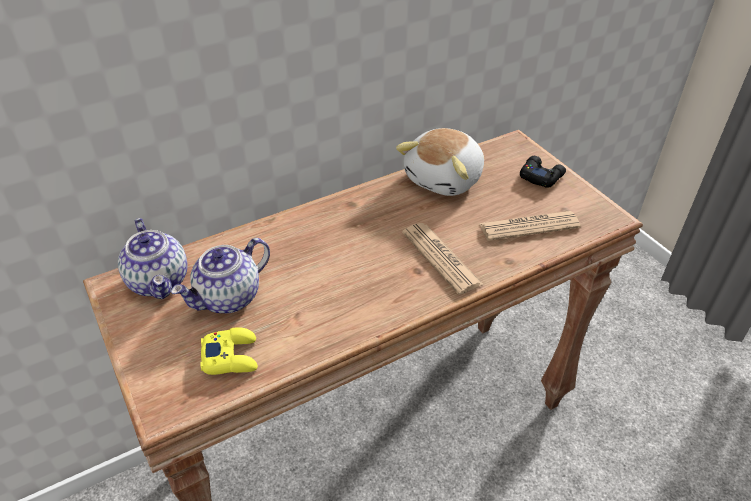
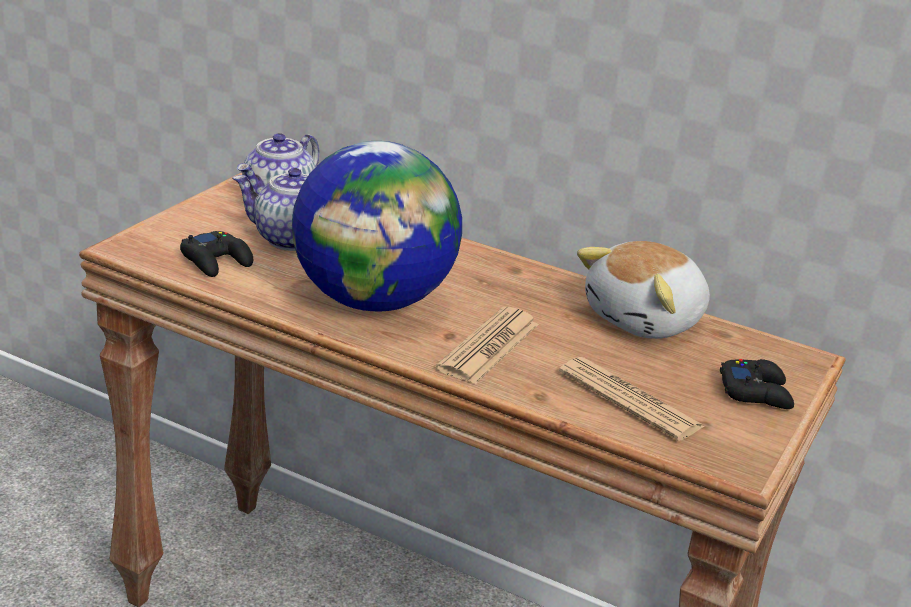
camera: 55 degrees right, 15 degrees down
yellow game controller [200,327,258,375] -> black game controller [180,231,253,277]
plush toy [396,128,484,196] -> plush toy turned 45 degrees counterclockwise [577,241,710,339]
none -> globe [292,141,462,311]

